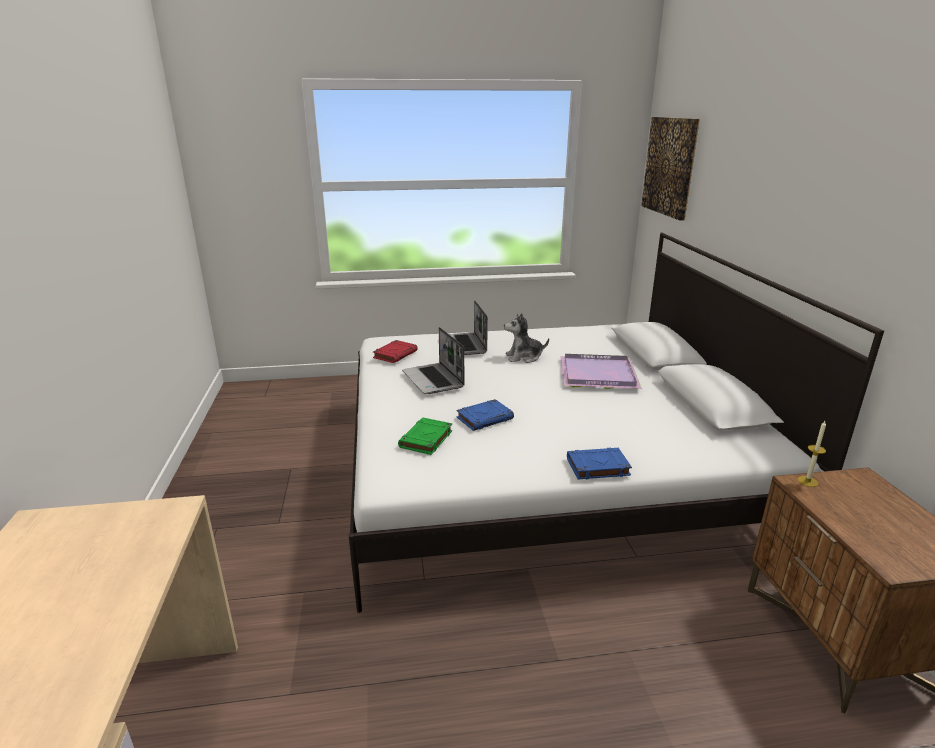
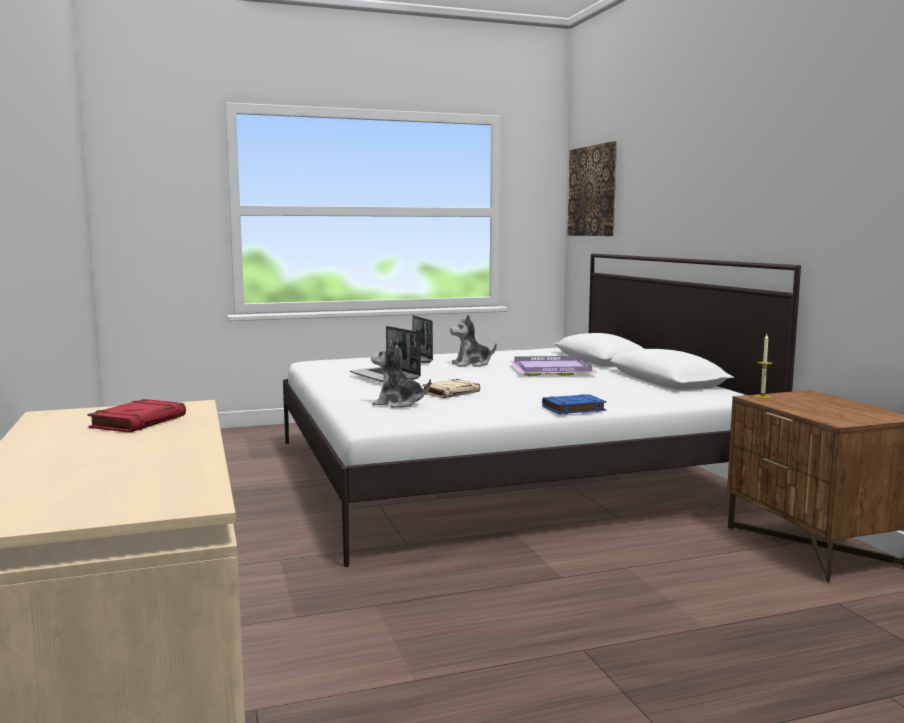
camera: 10 degrees left, 15 degrees down
red book [373,340,418,363] -> red book moved to [88,399,186,433]
green book [398,417,452,455] -> plush toy [371,339,431,408]
blue book [456,399,514,431] -> beige book [422,379,480,398]

